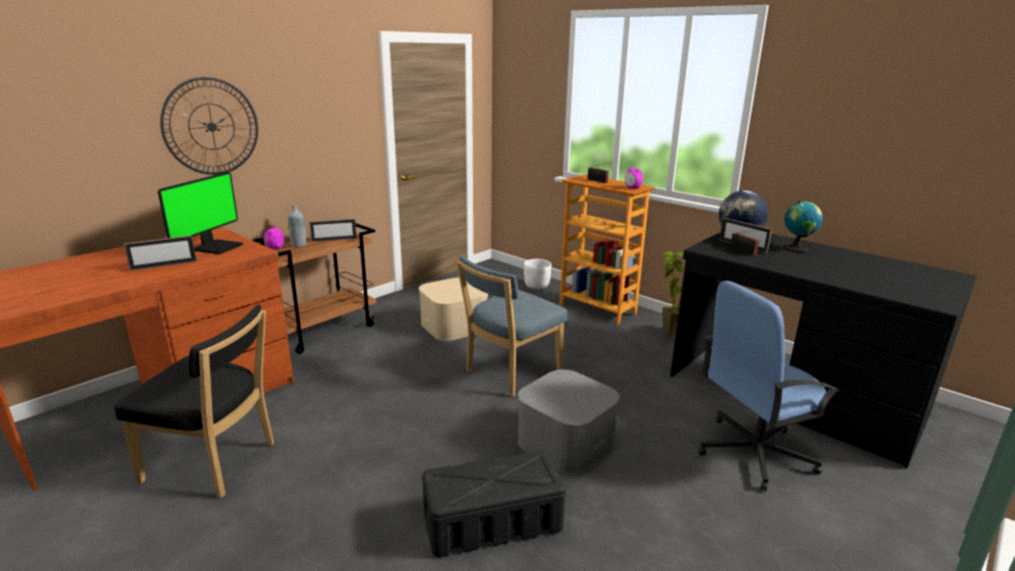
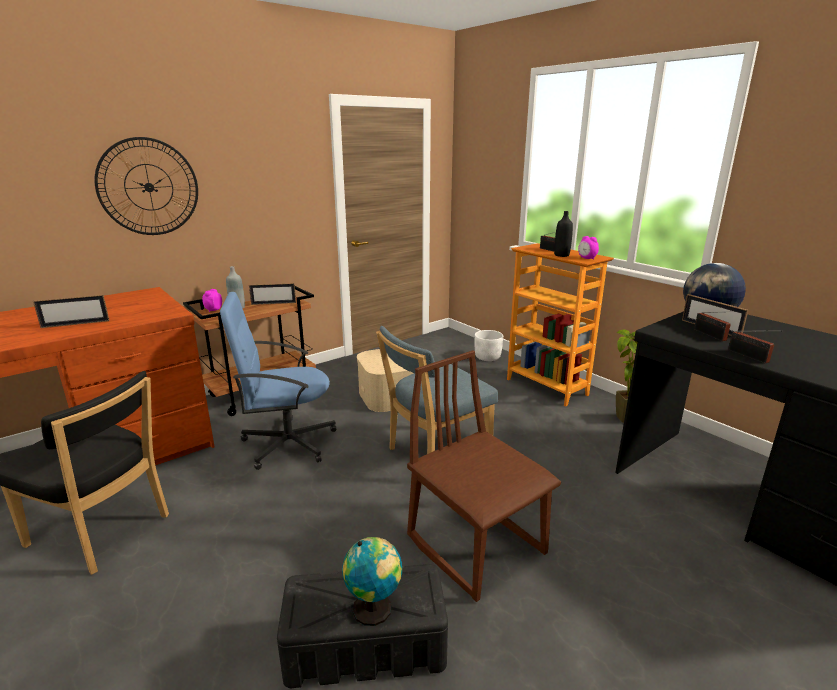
camera: 10 degrees right, 0 degrees up
monitor [158,172,243,254] -> none
grey storage box [518,370,620,474] -> brown chair [407,350,561,602]
blue office chair [698,281,840,491] -> blue office chair moved to [220,292,336,470]
globe [784,201,823,252] -> globe moved to [342,537,402,626]
none -> black bottle [554,211,573,257]
none -> radio [728,331,774,364]

